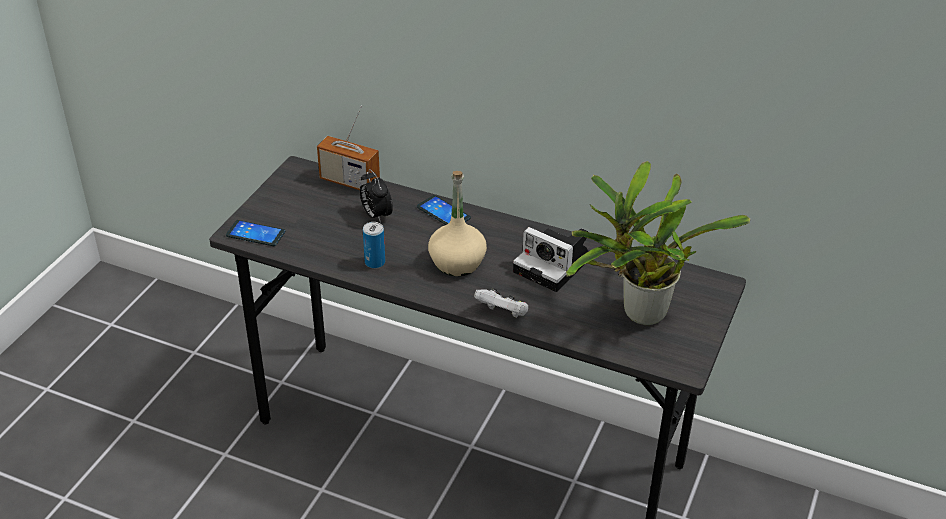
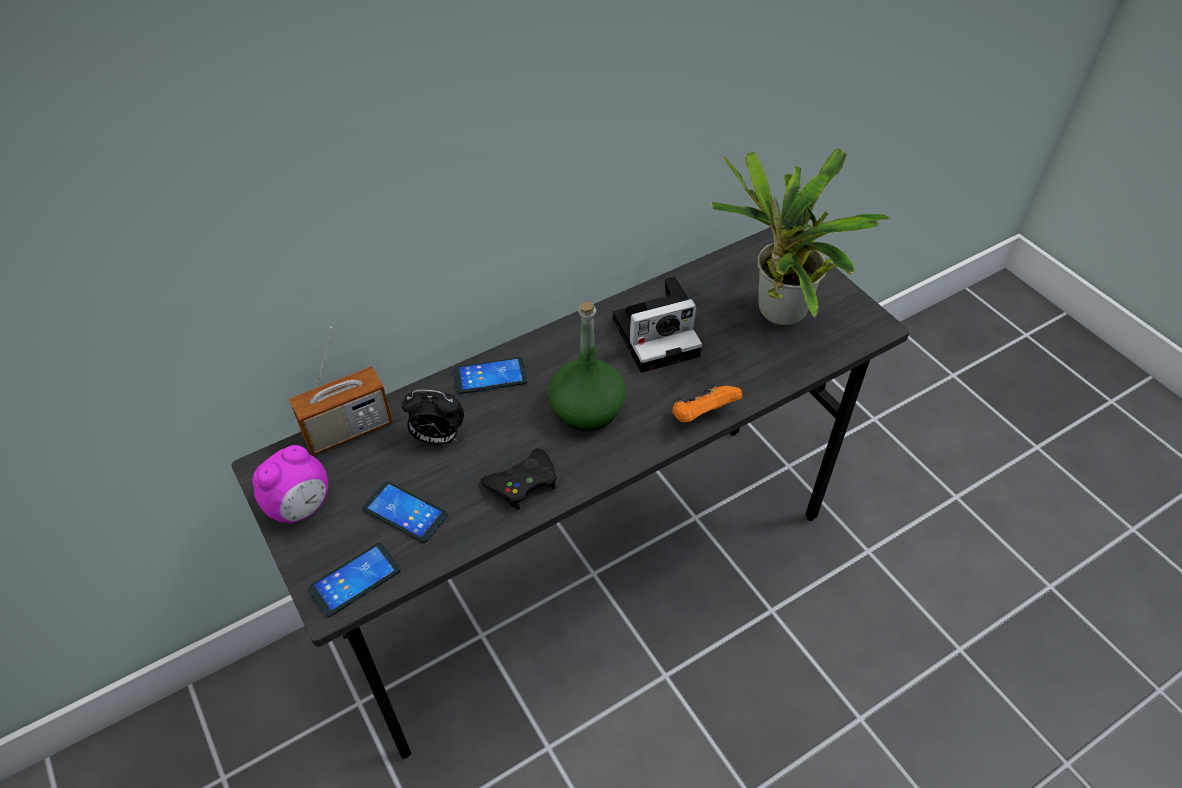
camera: 55 degrees left, 10 degrees up
can [363,222,385,269] -> black game controller [480,448,557,510]
beige bottle [428,171,487,276] -> green bottle [549,302,626,431]
white game controller [474,288,528,318] -> orange game controller [672,386,743,422]
none -> alarm clock [252,445,328,523]
none -> phone [362,481,447,543]

